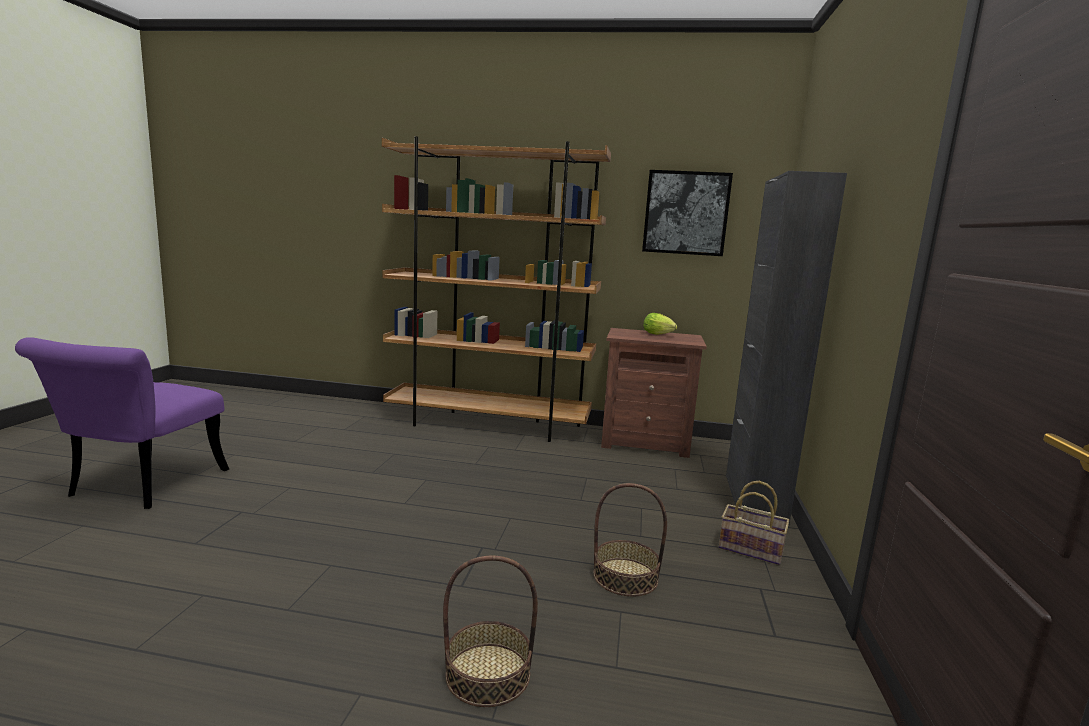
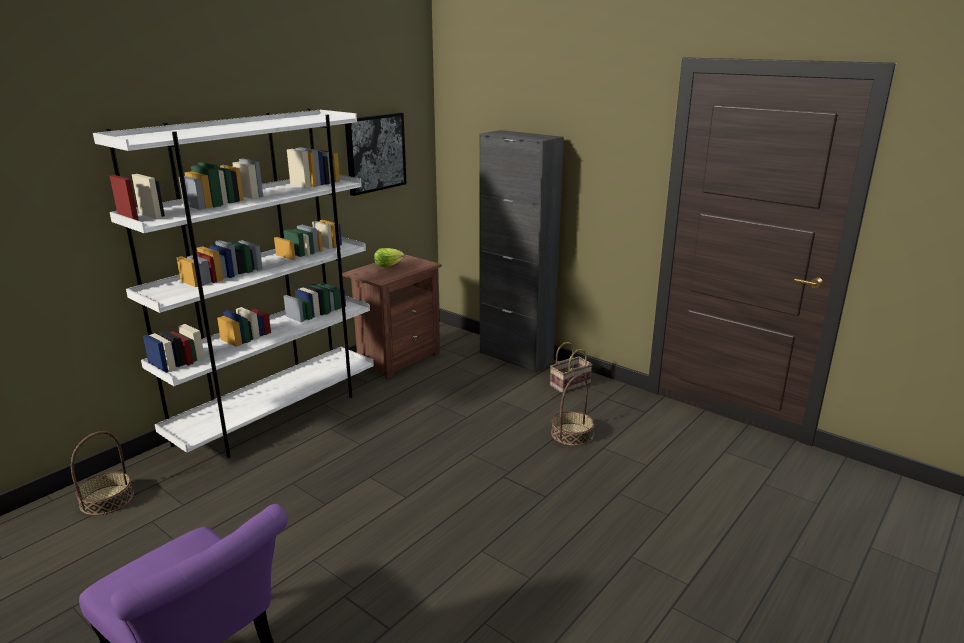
camera: 60 degrees left, 10 degrees up
brown bookcase [382,136,611,442] -> white bookcase [93,108,374,458]
basket [443,556,538,707] -> basket moved to [71,431,134,515]

